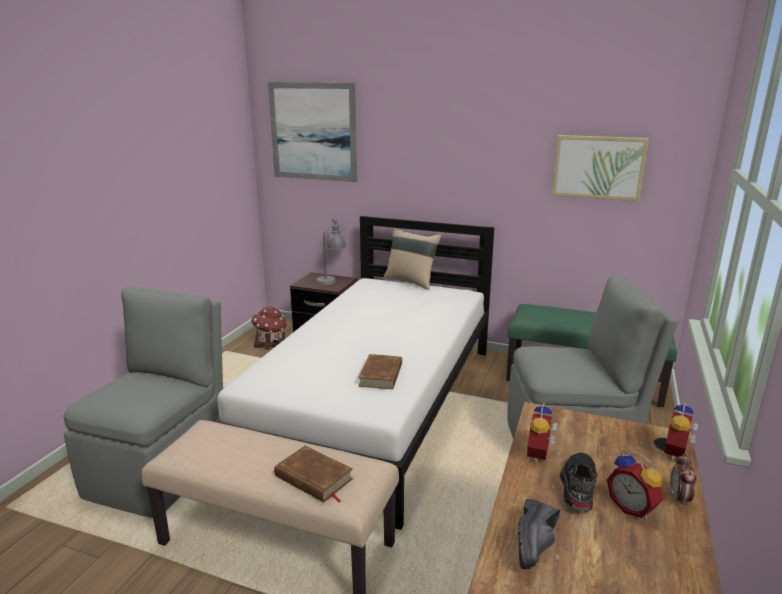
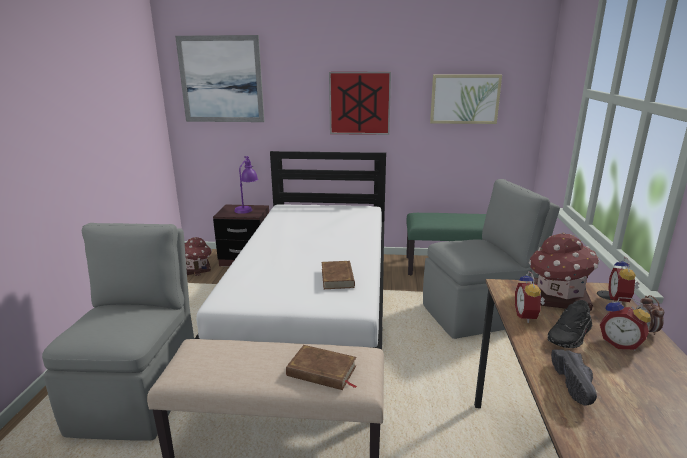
camera: 15 degrees left, 0 degrees up
grey table lamp [316,220,346,285] -> purple table lamp [234,156,258,214]
beige pillow [383,228,442,290] -> none
black shoe [560,453,597,512] -> black shoe turned 135 degrees counterclockwise [548,300,592,348]
none -> picture [329,72,391,135]
none -> toy house [529,232,600,311]

